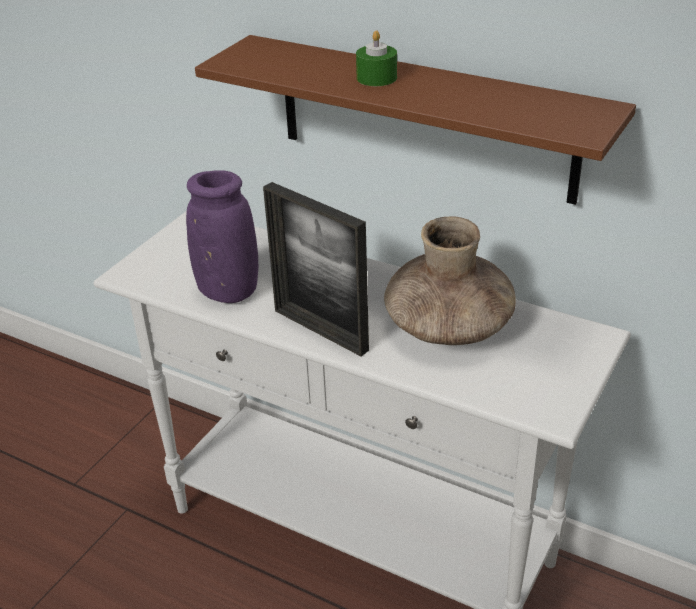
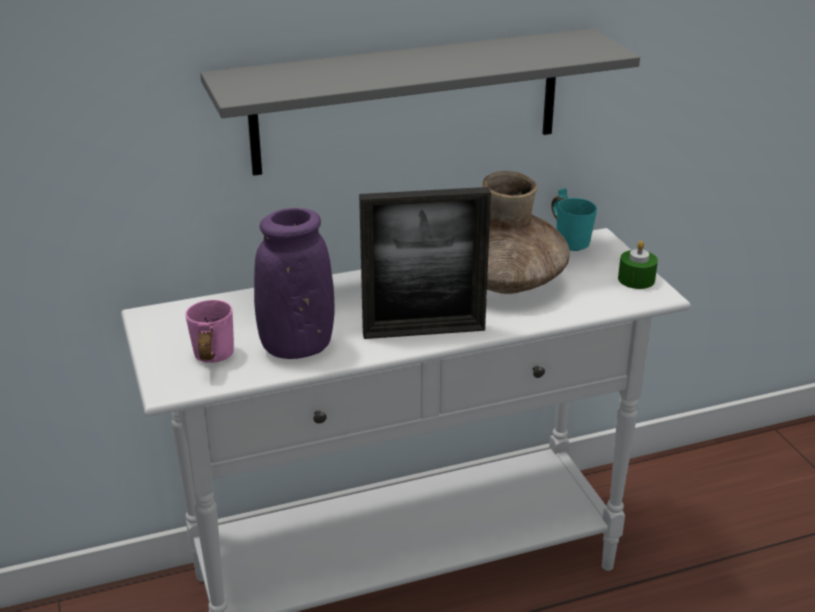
camera: 50 degrees left, 5 degrees down
brown shelf [195,35,636,205] -> grey shelf [200,28,640,176]
green candle [356,30,397,86] -> green candle moved to [618,241,658,289]
none -> pink mug [185,300,234,363]
none -> turquoise mug [551,188,597,251]

